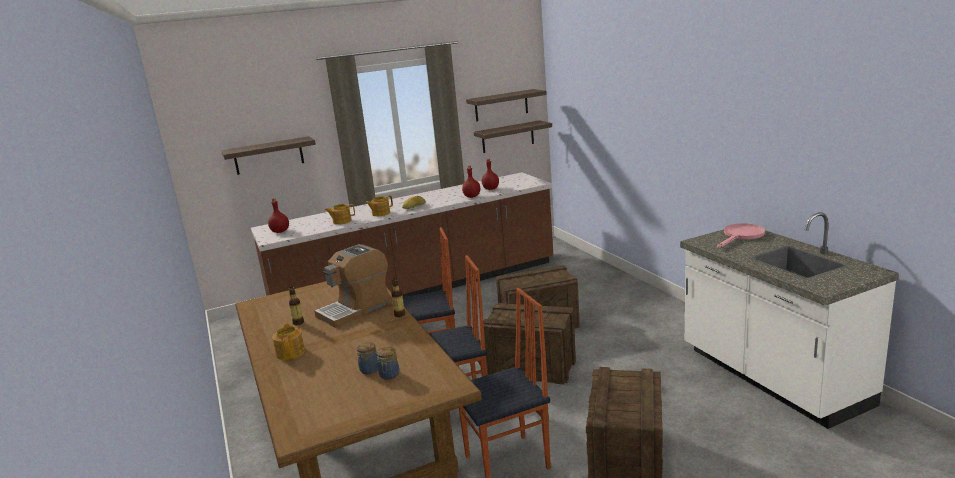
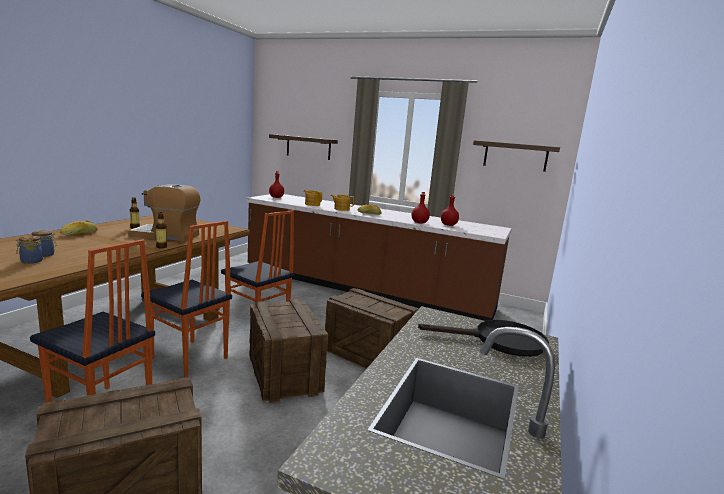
camera: 45 degrees right, 5 degrees down
teapot [272,322,305,360] -> bread [60,221,98,235]
shelf [474,120,552,153] -> none
pink frying pan [717,223,765,248] -> black frying pan [418,320,549,357]

